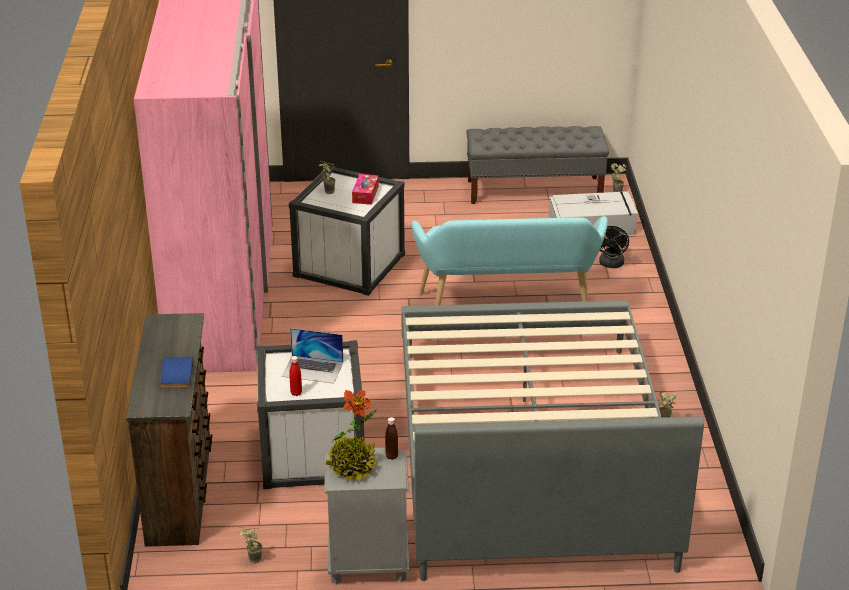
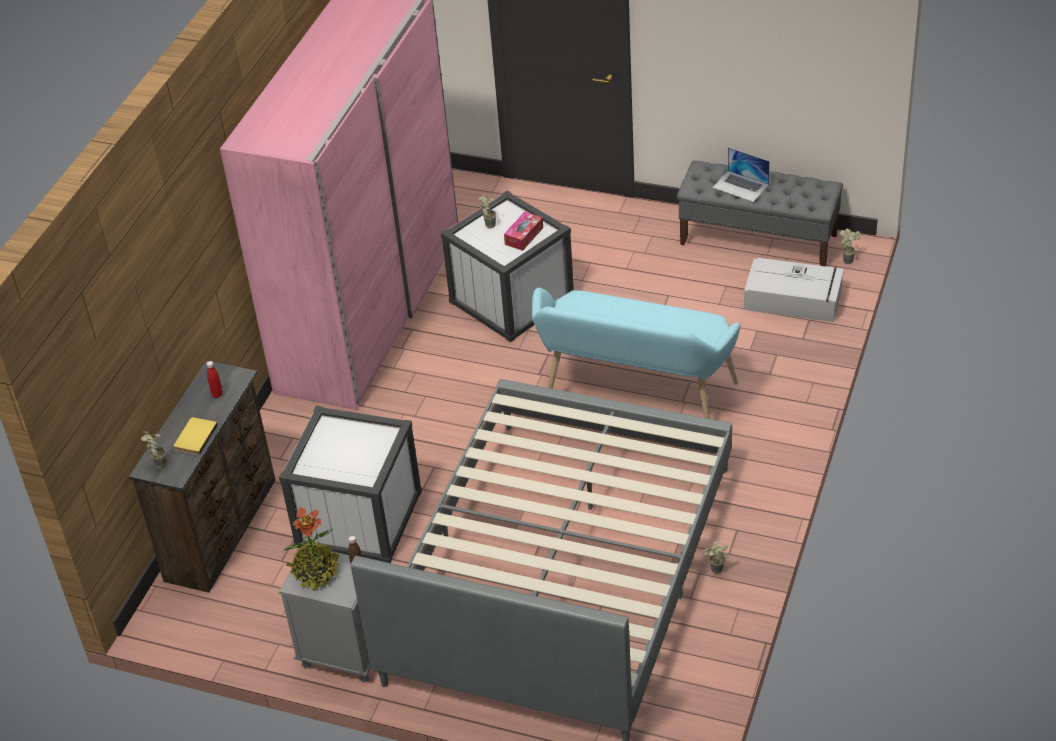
camera: 25 degrees right, 10 degrees up
blue book [160,357,193,388] -> yellow book [174,417,218,455]
potted plant [239,527,262,564] -> potted plant moved to [141,431,167,469]
laptop [282,328,343,384] -> laptop moved to [712,147,770,202]
red bottle [289,356,302,396] -> red bottle moved to [206,361,223,398]
black fan [599,226,629,268] -> none

